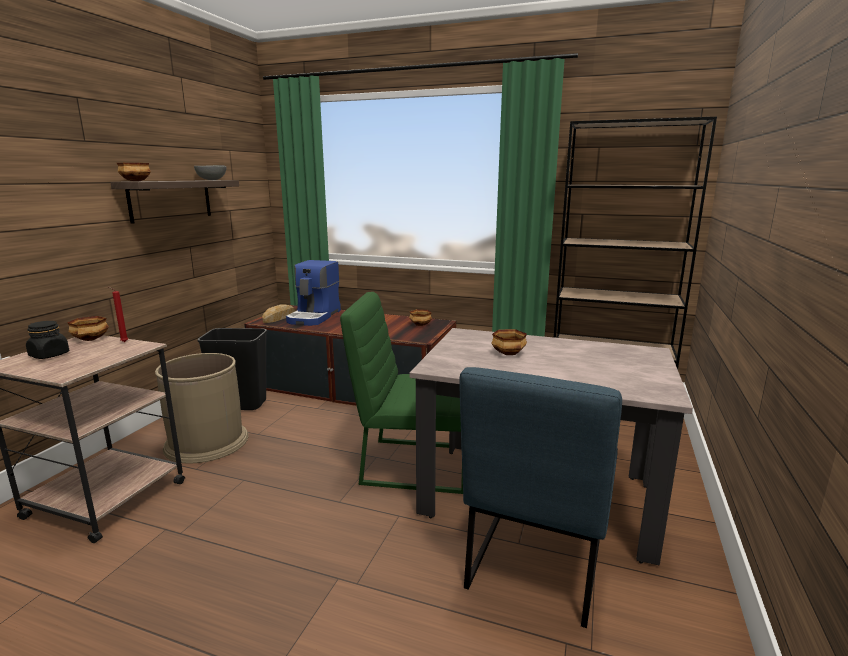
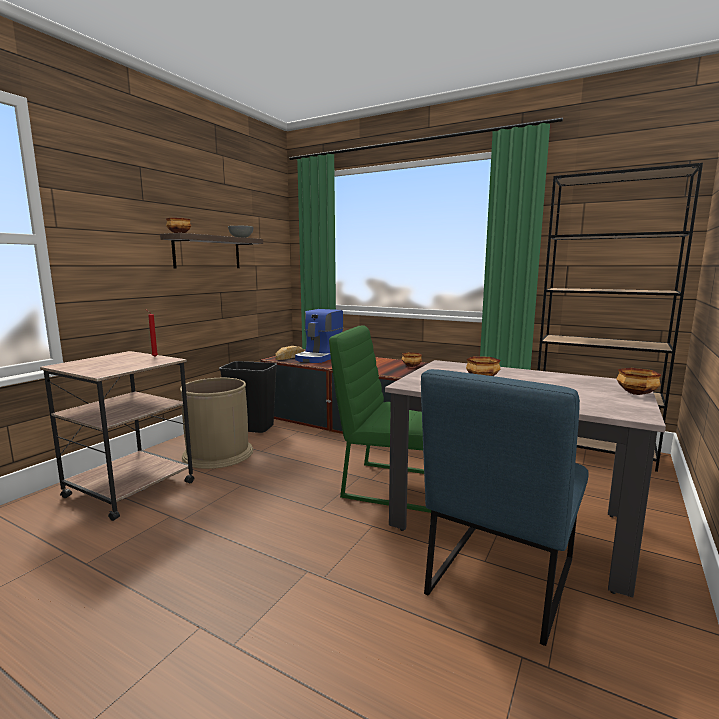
camera: 10 degrees right, 5 degrees down
black jar [26,321,69,359] -> none
bowl [67,316,109,341] -> bowl moved to [617,368,661,395]

